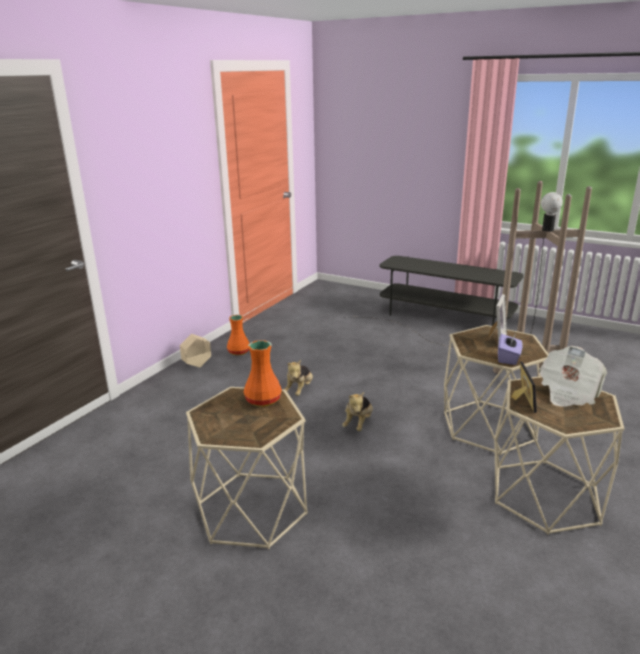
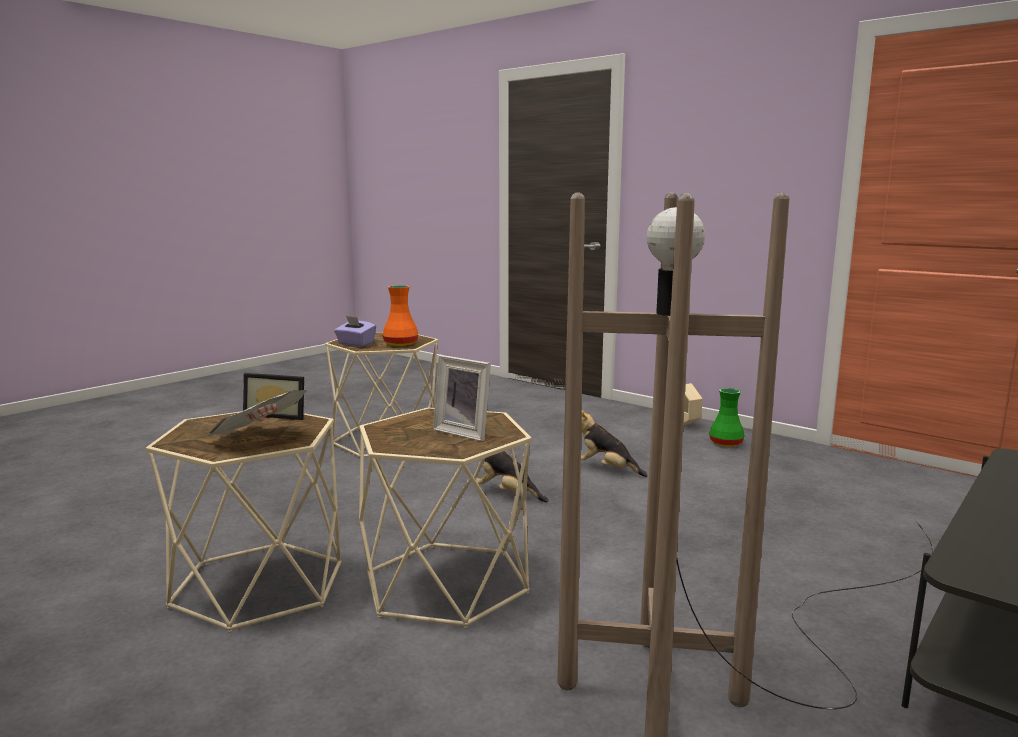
camera: 100 degrees right, 10 degrees down
orange vase [227,315,250,355] -> green vase [709,388,745,447]
purple tissue box [498,333,523,365] -> purple tissue box moved to [334,316,376,347]

